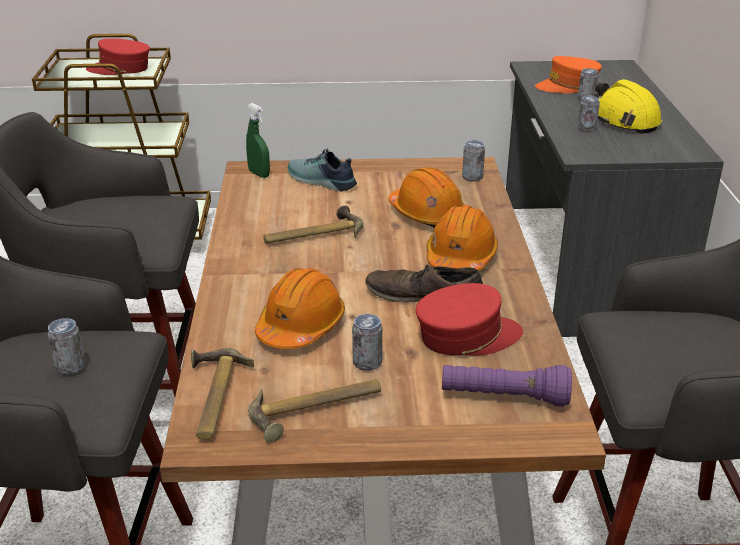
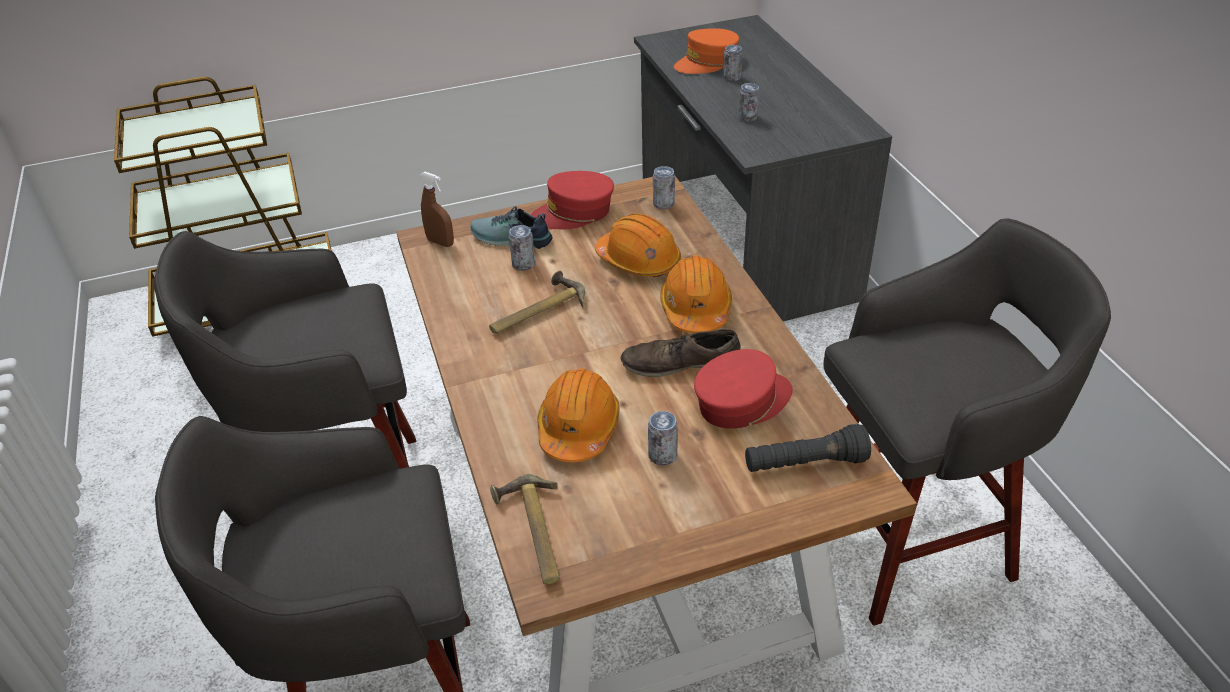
camera: 15 degrees left, 10 degrees up
can [48,318,85,375] -> can moved to [509,225,535,271]
red cap [86,38,150,75] -> red cap moved to [531,171,614,229]
green spray bottle [246,103,270,178] -> brown spray bottle [420,171,454,247]
hammer [248,379,381,443] -> none
purple flashlight [442,365,572,407] -> black flashlight [745,424,871,472]
yellow hard hat [594,79,662,134] -> none

